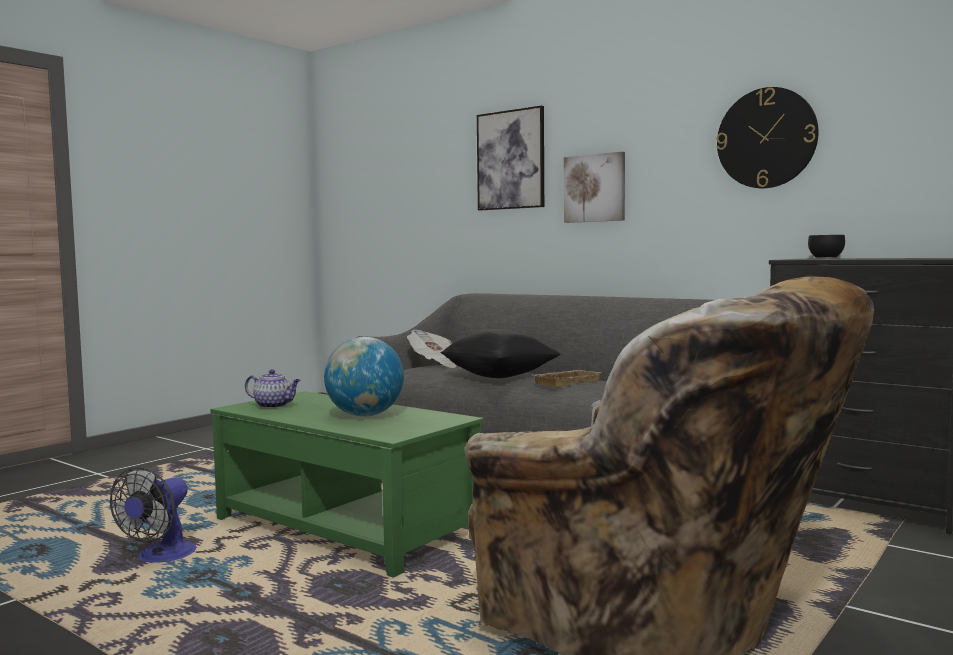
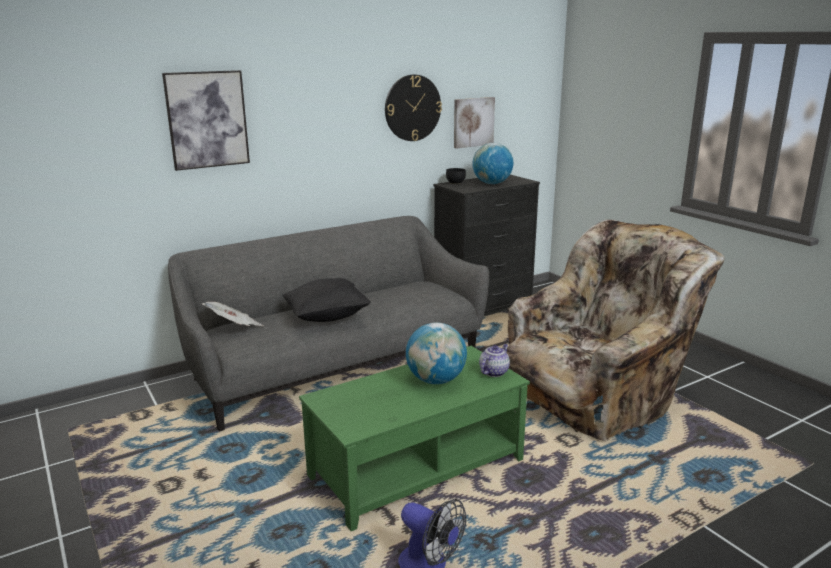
camera: 70 degrees left, 15 degrees up
teapot [245,369,300,408] -> teapot moved to [479,344,510,377]
beige tray [533,370,602,387] -> none
picture [564,152,625,223] -> picture moved to [454,97,495,149]
none -> globe [472,143,513,184]

